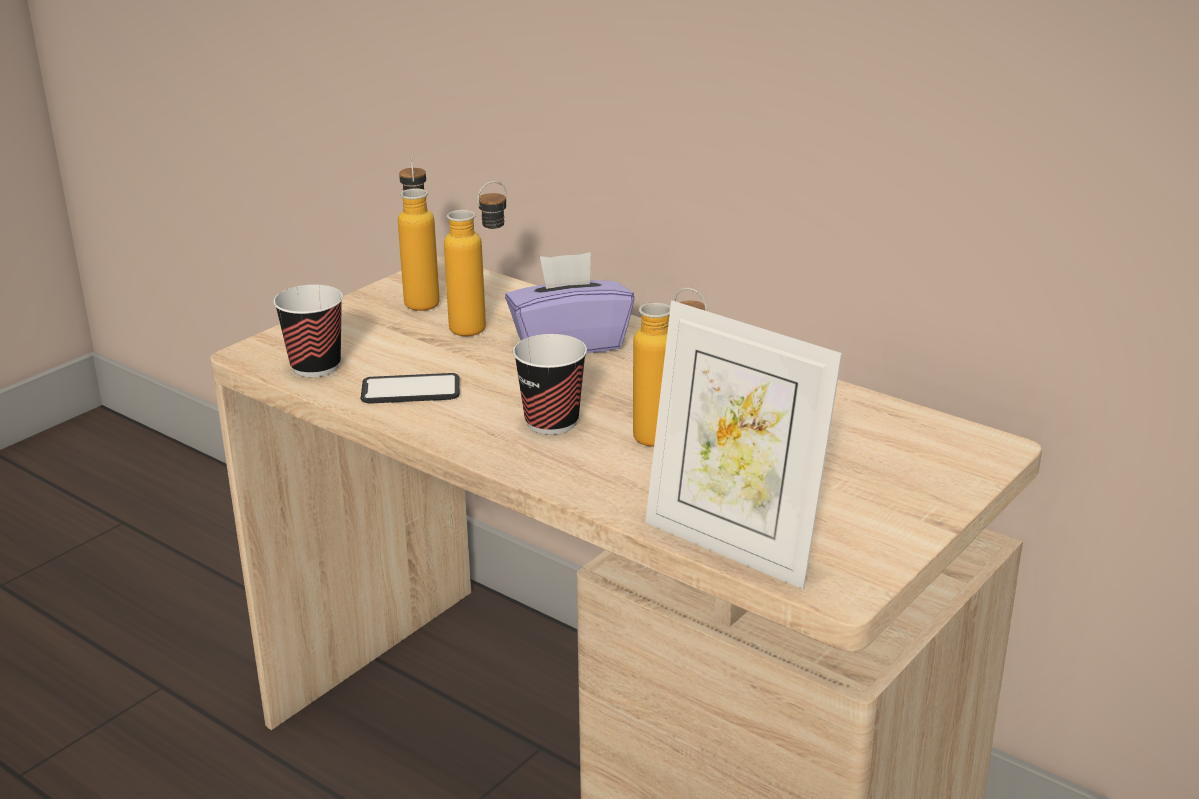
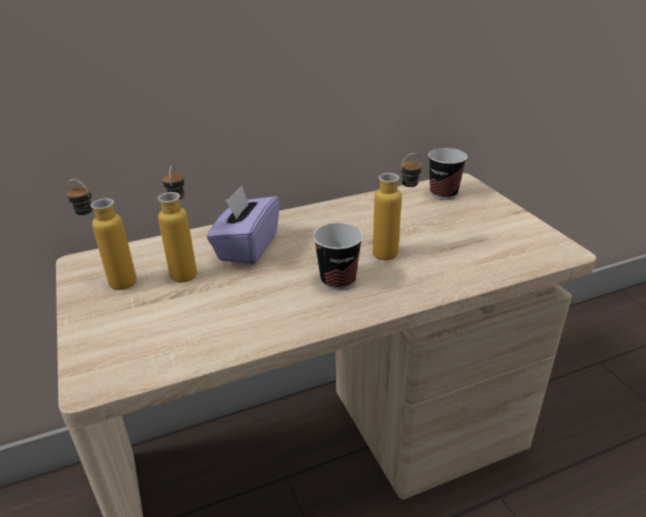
camera: 60 degrees left, 5 degrees up
cup [273,285,343,377] -> cup moved to [428,148,467,200]
phone [361,373,460,404] -> none
picture frame [645,301,842,589] -> none

